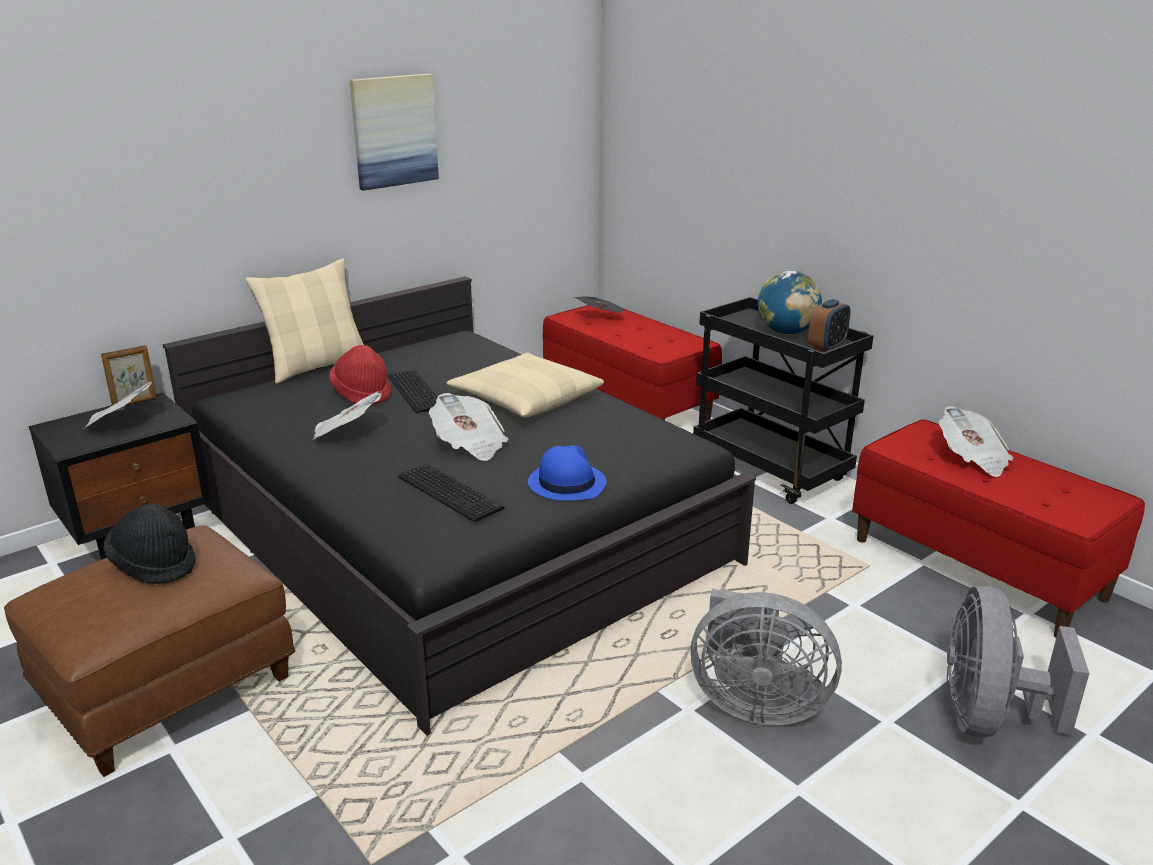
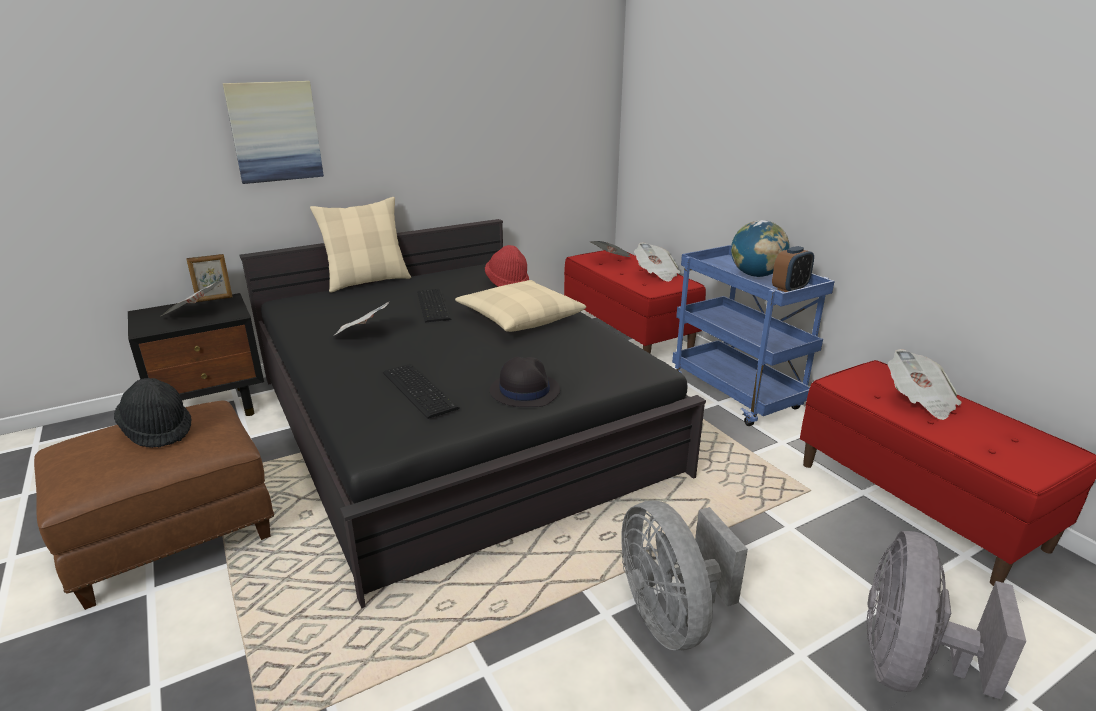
camera: 10 degrees right, 0 degrees up
red hat [329,345,391,404] -> red hat moved to [485,245,529,287]
picture [350,73,439,191] -> picture moved to [223,81,324,184]
newspaper [429,393,508,461] -> newspaper moved to [634,243,680,282]
blue hat [528,445,607,501] -> black hat [490,357,560,407]
grey fan [691,589,842,725] -> grey fan turned 45 degrees clockwise [621,500,748,650]
black cart [693,297,874,504] -> blue cart [672,245,835,426]

